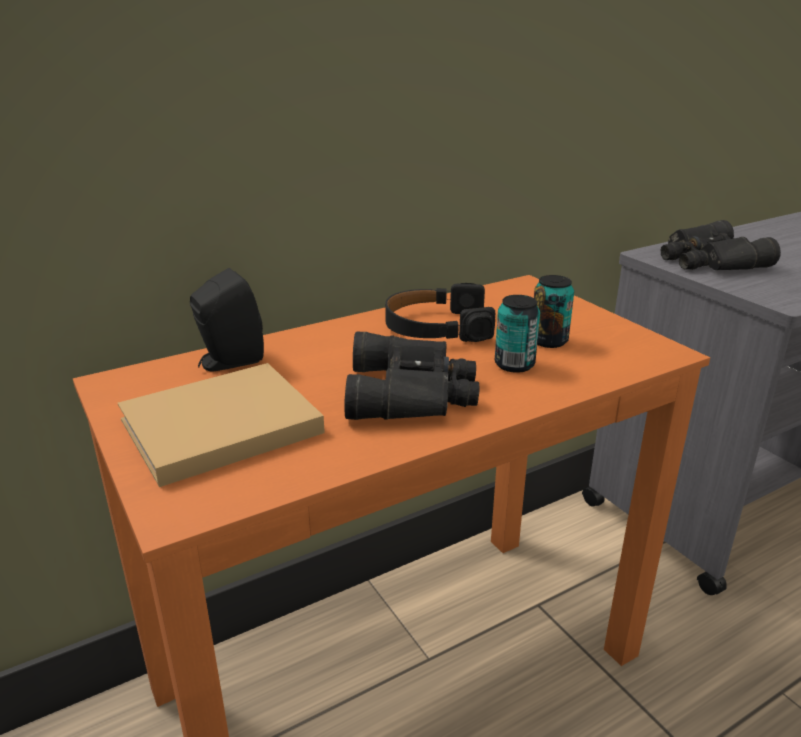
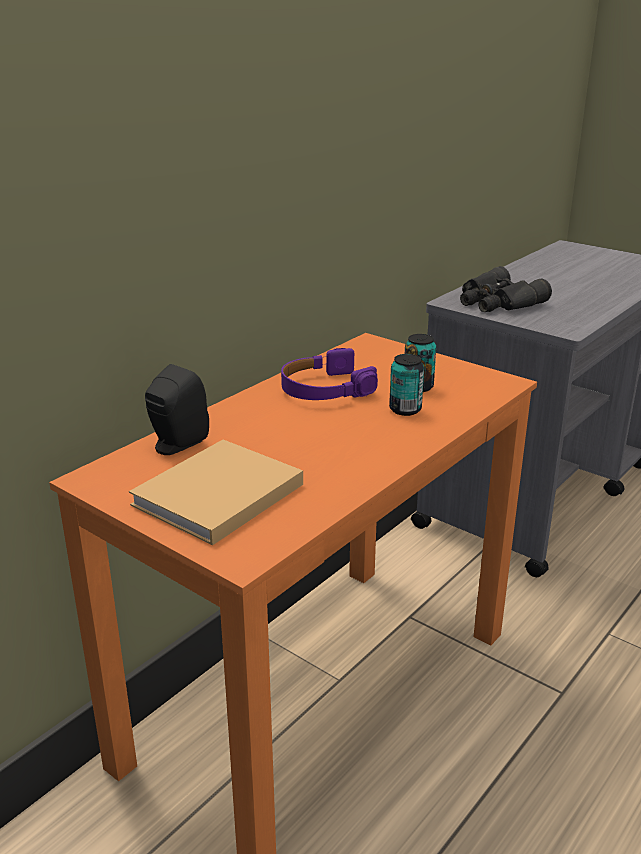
camera: 20 degrees left, 0 degrees up
black binoculars [344,331,480,420] -> none
black headphones [385,283,495,342] -> purple headphones [281,348,378,400]

